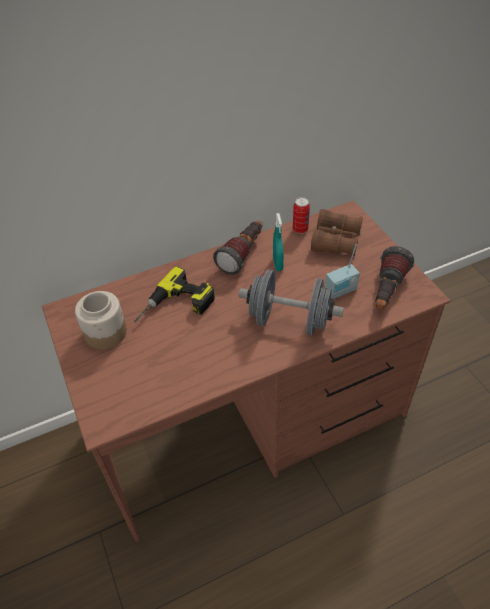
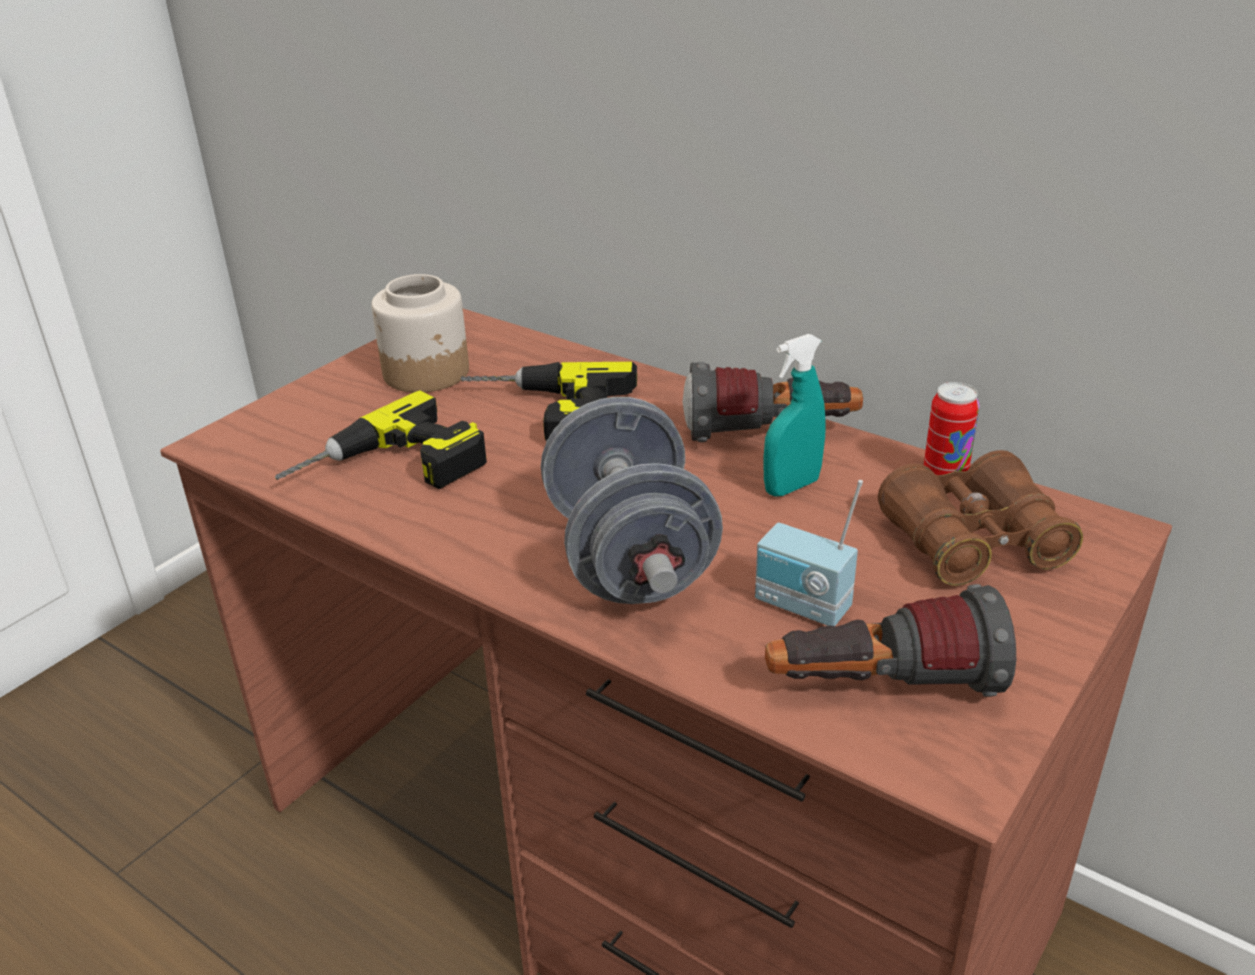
camera: 60 degrees right, 15 degrees down
none -> power drill [275,390,487,489]

